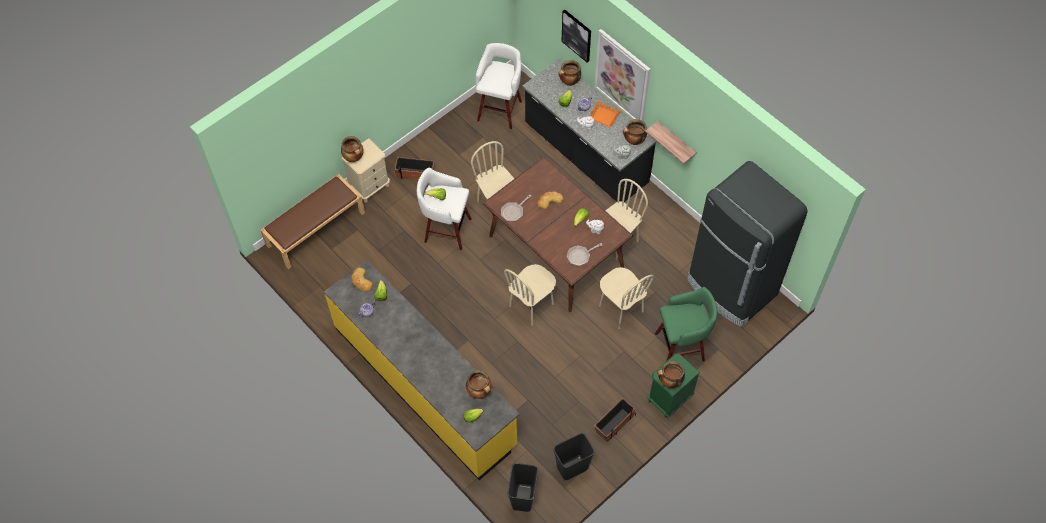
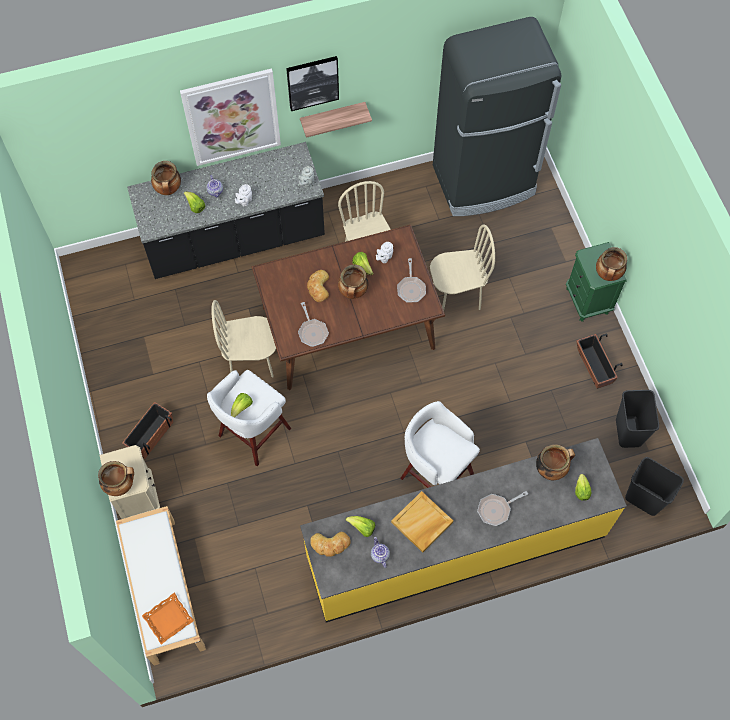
camera: 65 degrees left, 5 degrees up
brown bench [261,174,365,269] -> white bench [116,506,206,666]
white stool [475,43,522,129] -> white stool moved to [400,401,480,488]
beige chair [504,264,556,326] -> none
picture [562,10,591,62] -> picture moved to [286,56,339,111]
orange tray [590,101,621,128] -> orange tray moved to [142,593,194,644]
cooking pot [622,119,647,145] -> cooking pot moved to [338,265,368,299]
green stool [655,287,717,362] -> none
none -> beige tray [391,491,453,552]
none -> frying pan [477,491,528,526]

